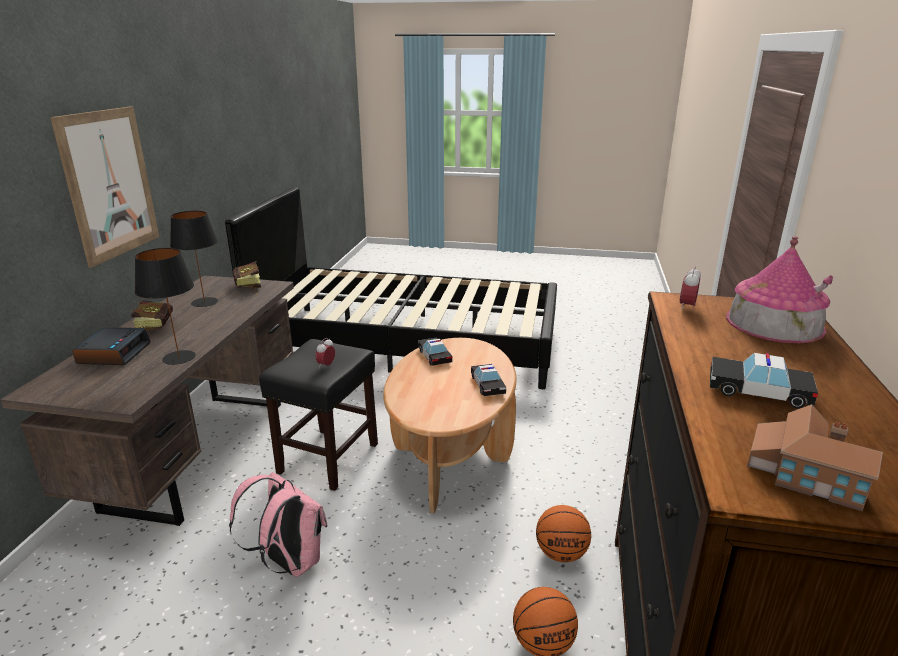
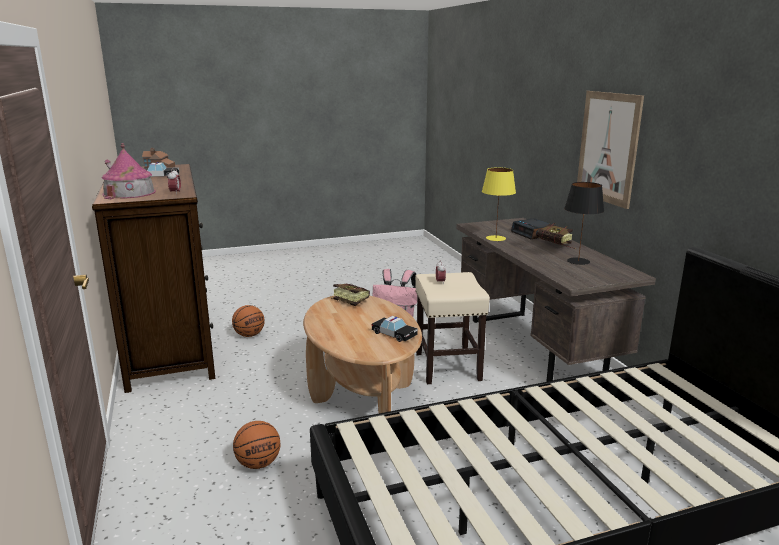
camera: 150 degrees right, 5 degrees down
black table lamp [135,248,196,365] -> yellow table lamp [482,167,516,241]
book [233,261,261,294] -> book moved to [331,284,370,306]
black stool [259,339,378,491] -> beige stool [415,272,490,384]
toy car [471,364,506,396] -> none
basketball [536,505,591,562] -> basketball moved to [233,421,281,469]

